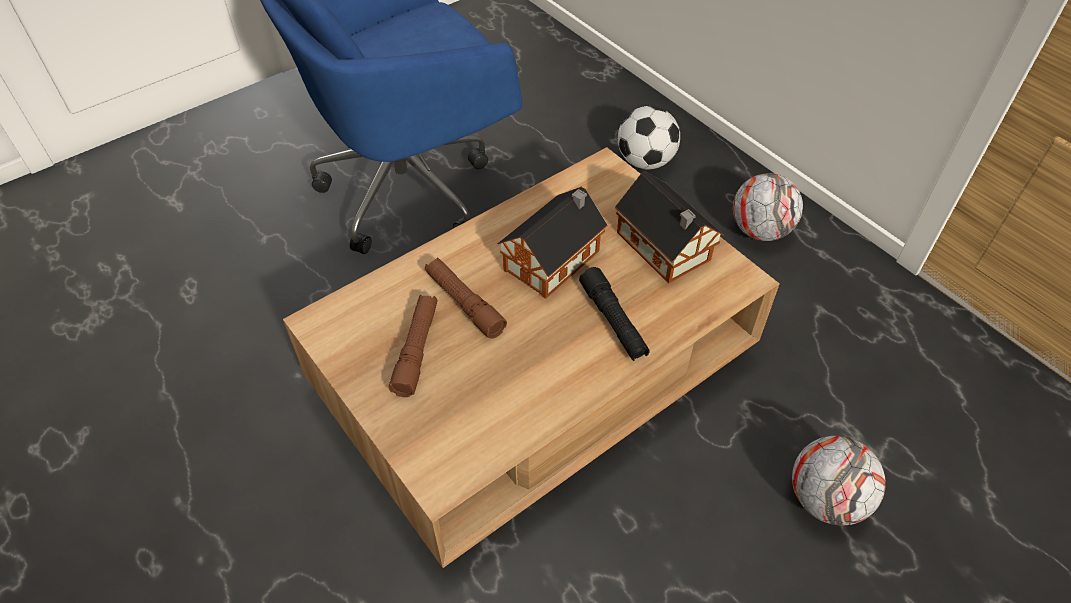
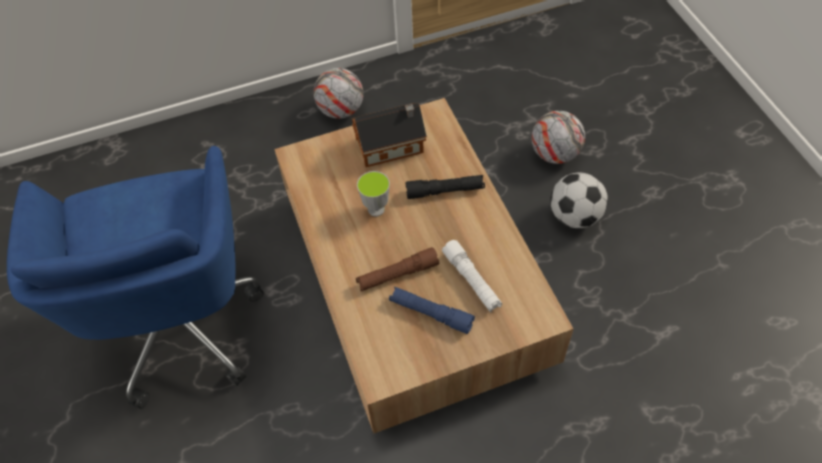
camera: 70 degrees left, 5 degrees up
brown flashlight [388,295,437,397] -> blue flashlight [389,287,475,334]
toy house [497,187,608,299] -> cup [357,171,390,216]
football [618,106,680,170] -> football moved to [550,173,608,228]
none -> white flashlight [442,240,502,312]

